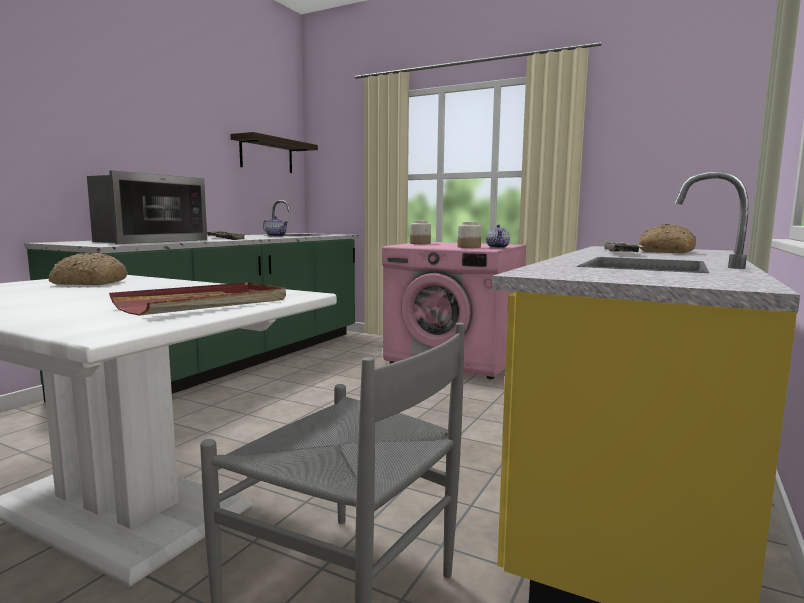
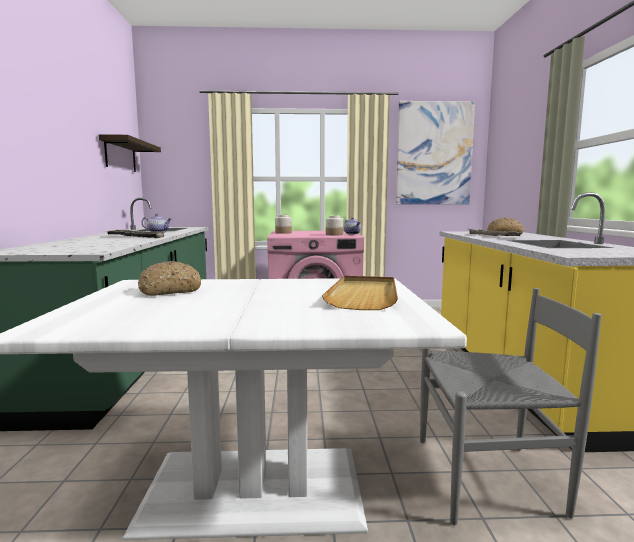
camera: 30 degrees left, 0 degrees up
microwave [87,171,207,244] -> none
red tray [109,282,286,316] -> beige tray [322,276,398,310]
none -> picture [396,101,475,204]

